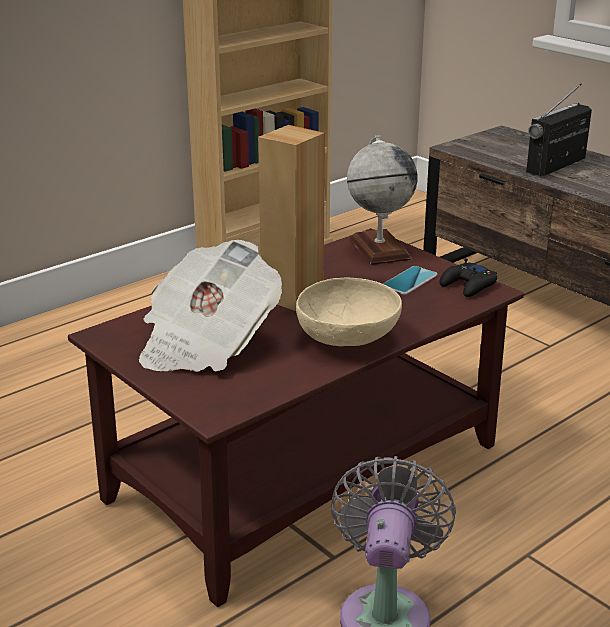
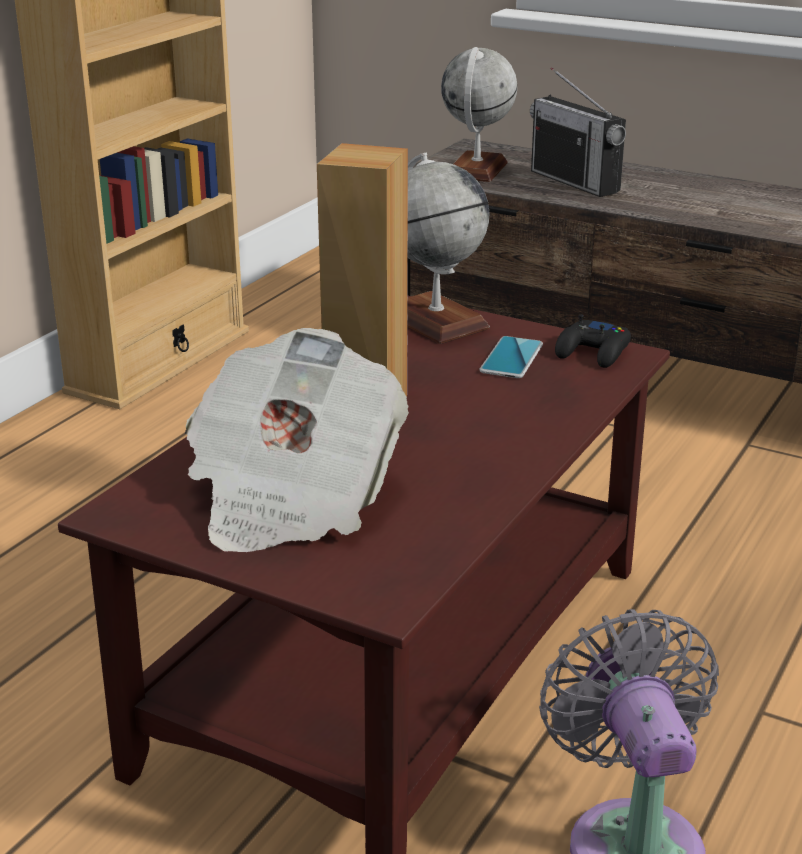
camera: 20 degrees left, 0 degrees up
beige bowl [296,278,402,346] -> none
radio [526,84,592,176] -> radio turned 60 degrees counterclockwise [530,67,626,197]
none -> globe [441,47,517,182]

